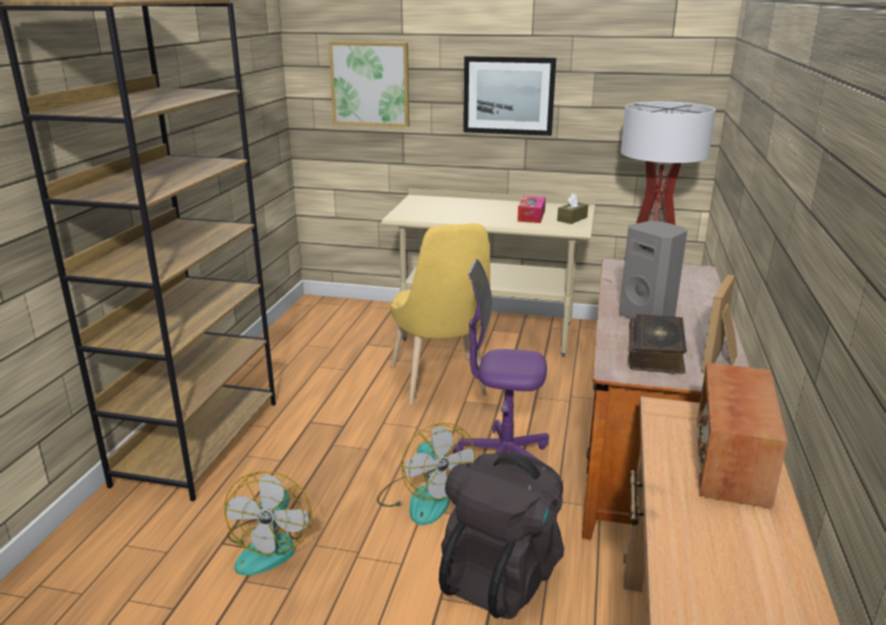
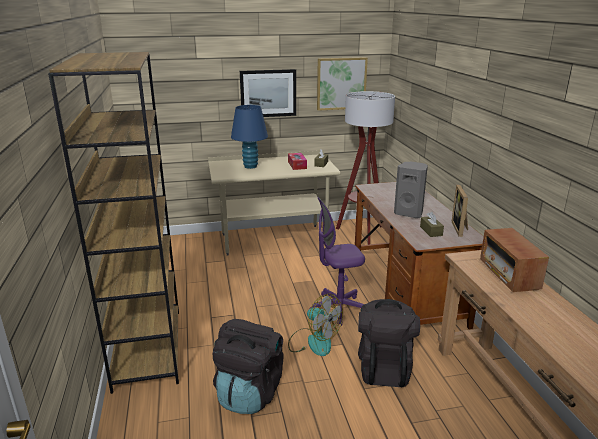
camera: 25 degrees left, 0 degrees up
fan [224,471,312,576] -> black backpack [213,319,283,414]
picture [328,41,410,127] -> picture moved to [317,57,368,111]
yellow chair [390,223,490,405] -> none
book [628,314,687,374] -> brown tissue box [420,212,444,237]
none -> blue table lamp [231,105,268,169]

